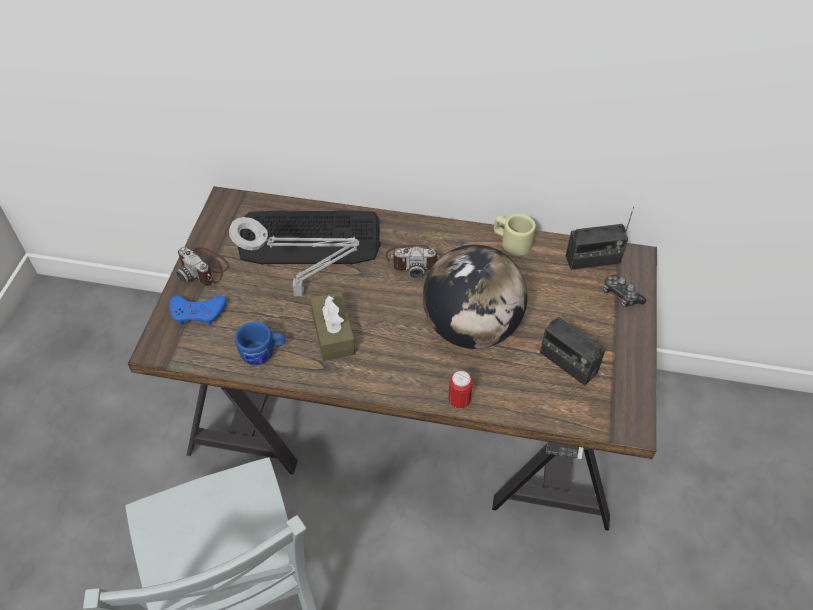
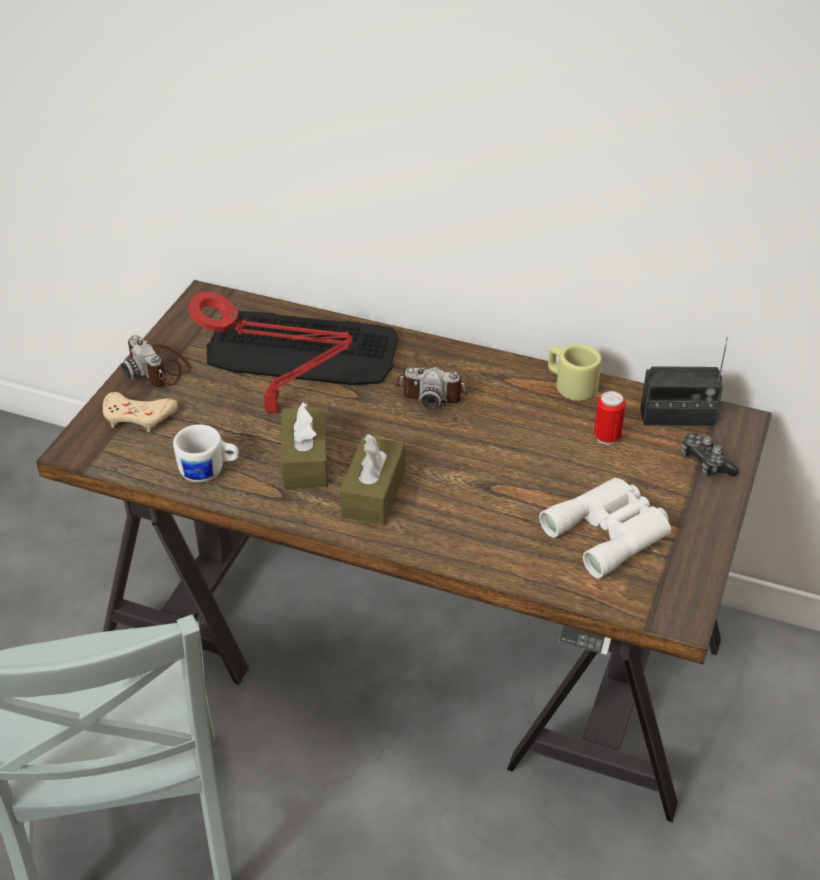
camera: 10 degrees right, 10 degrees down
blue game controller [169,295,227,326] -> beige game controller [103,392,178,432]
grey table lamp [229,217,359,296] -> red table lamp [188,292,353,414]
blue mug [235,322,285,365] -> white mug [173,424,239,483]
globe [423,245,527,349] -> none
can [448,371,473,409] -> can moved to [594,391,626,445]
radio [540,317,605,386] -> white binoculars [539,478,671,578]
none -> brown tissue box [340,434,405,525]

